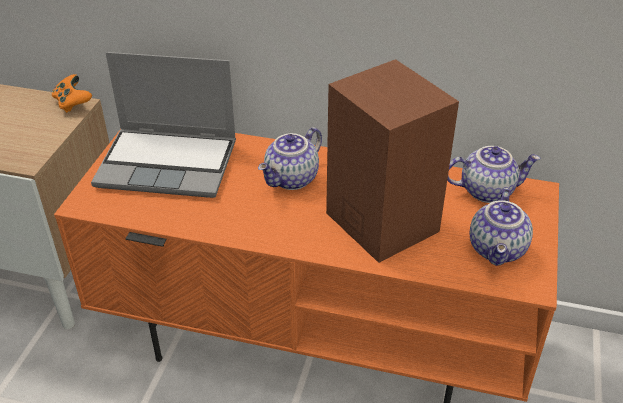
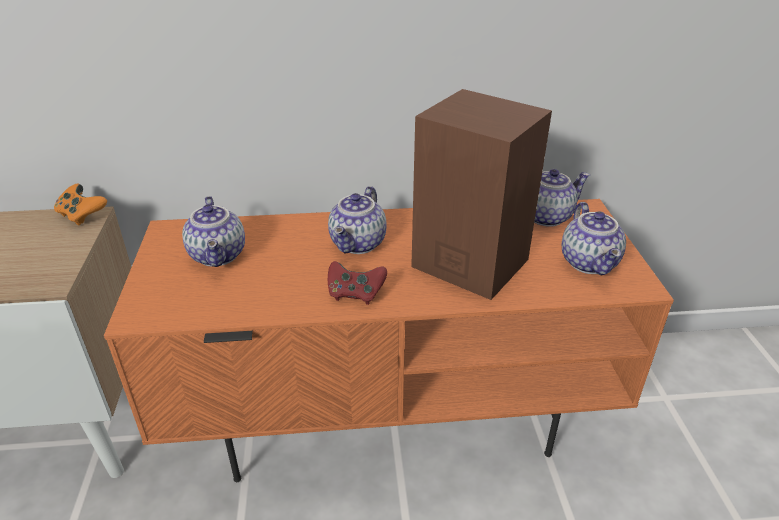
camera: 20 degrees left, 5 degrees down
laptop [91,52,236,198] -> teapot [182,196,245,267]
none -> red game controller [328,261,387,305]

